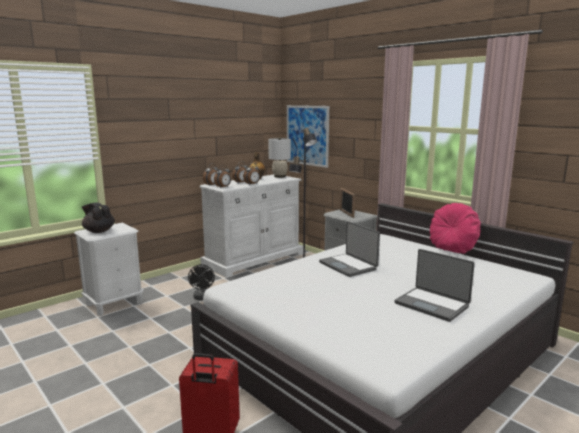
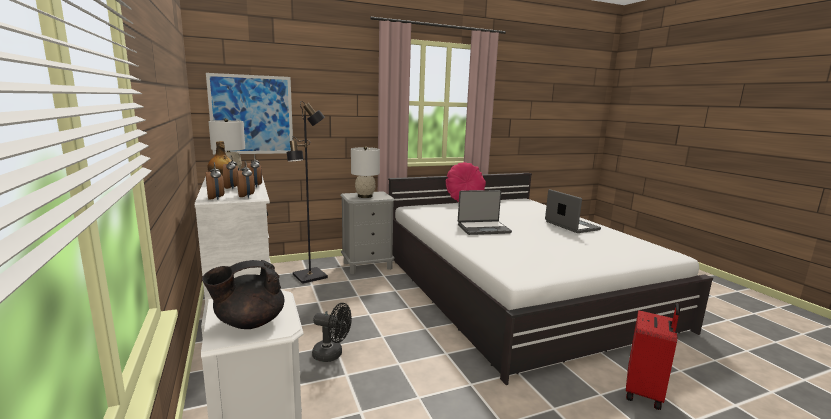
camera: 70 degrees left, 0 degrees up
picture frame [340,188,355,218] -> white table lamp [351,146,380,198]
laptop [395,249,475,322] -> laptop turned 90 degrees counterclockwise [545,189,601,233]

